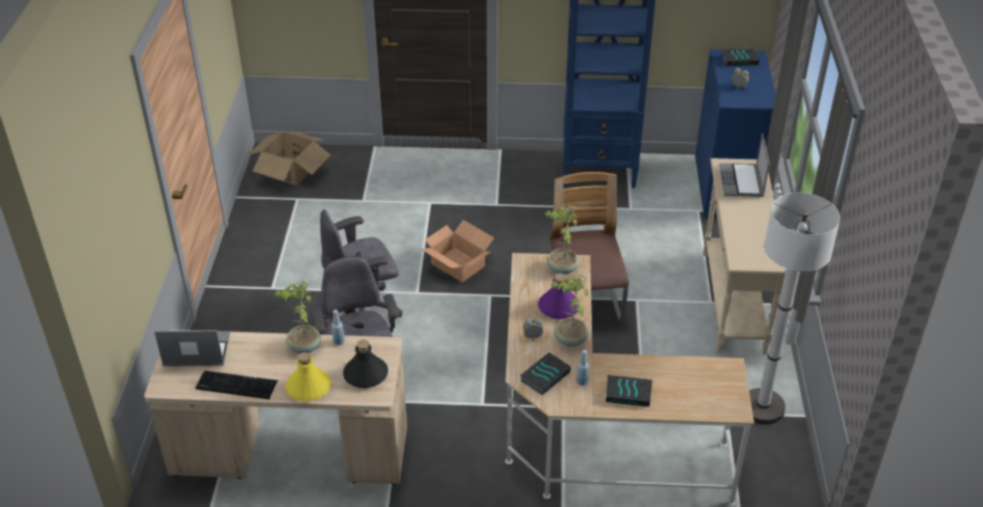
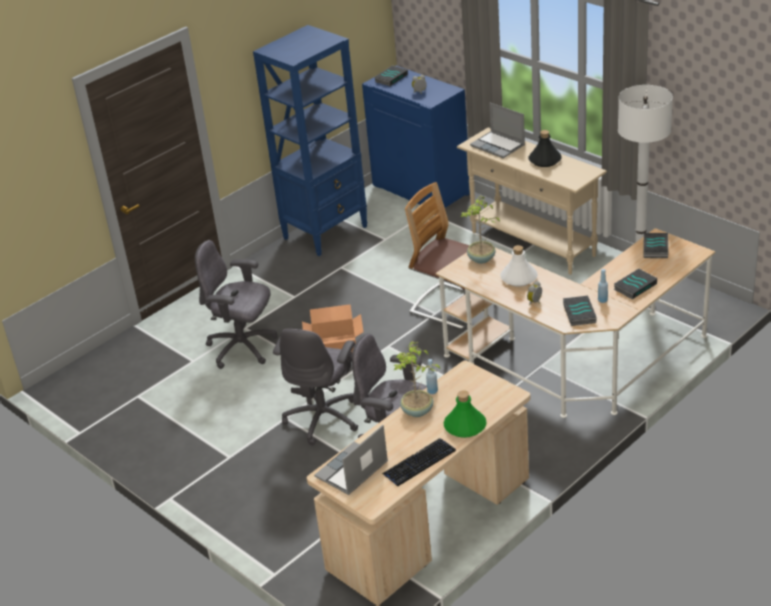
camera: 45 degrees left, 5 degrees down
cardboard box [247,131,331,186] -> none
yellow bottle [286,352,331,401] -> green bottle [444,390,487,438]
black bottle [343,340,388,388] -> black bottle moved to [529,130,562,167]
purple bottle [538,274,580,319] -> white bottle [500,245,538,287]
potted plant [551,274,589,347] -> none
none -> grey office chair [195,240,278,369]
none -> book [644,233,668,258]

